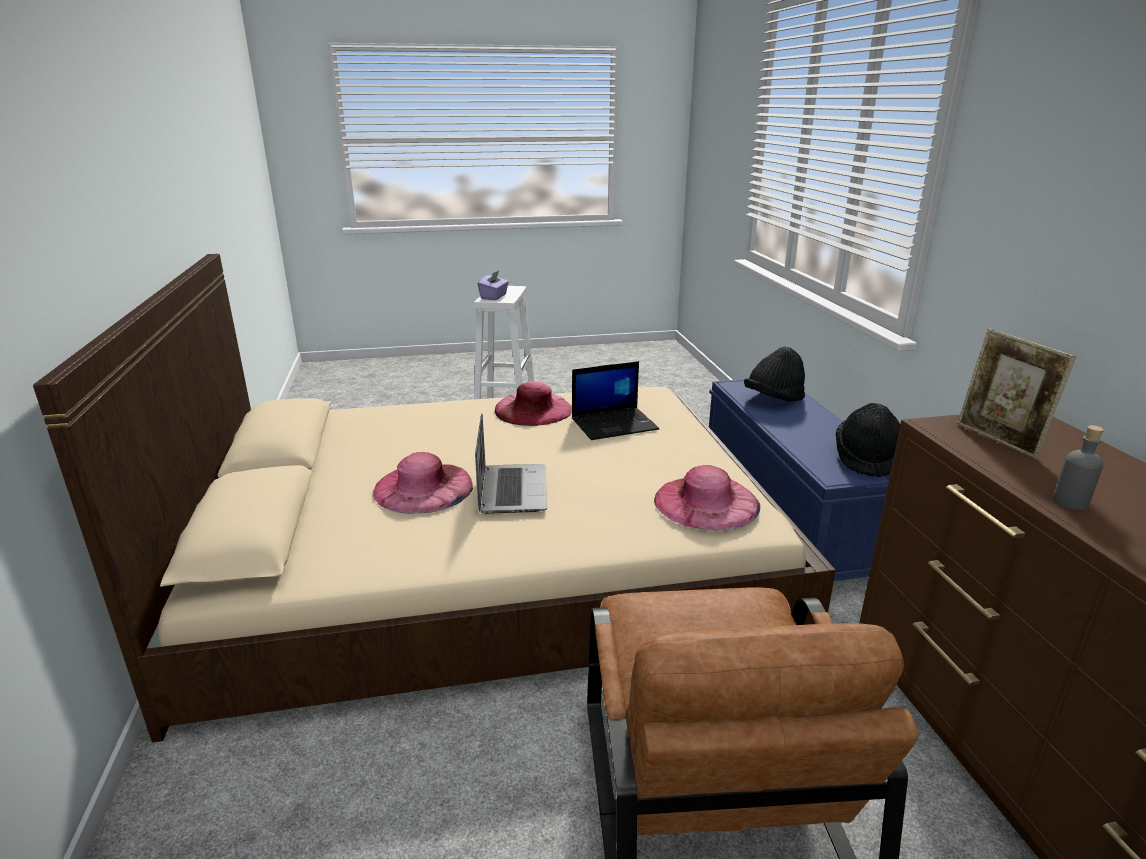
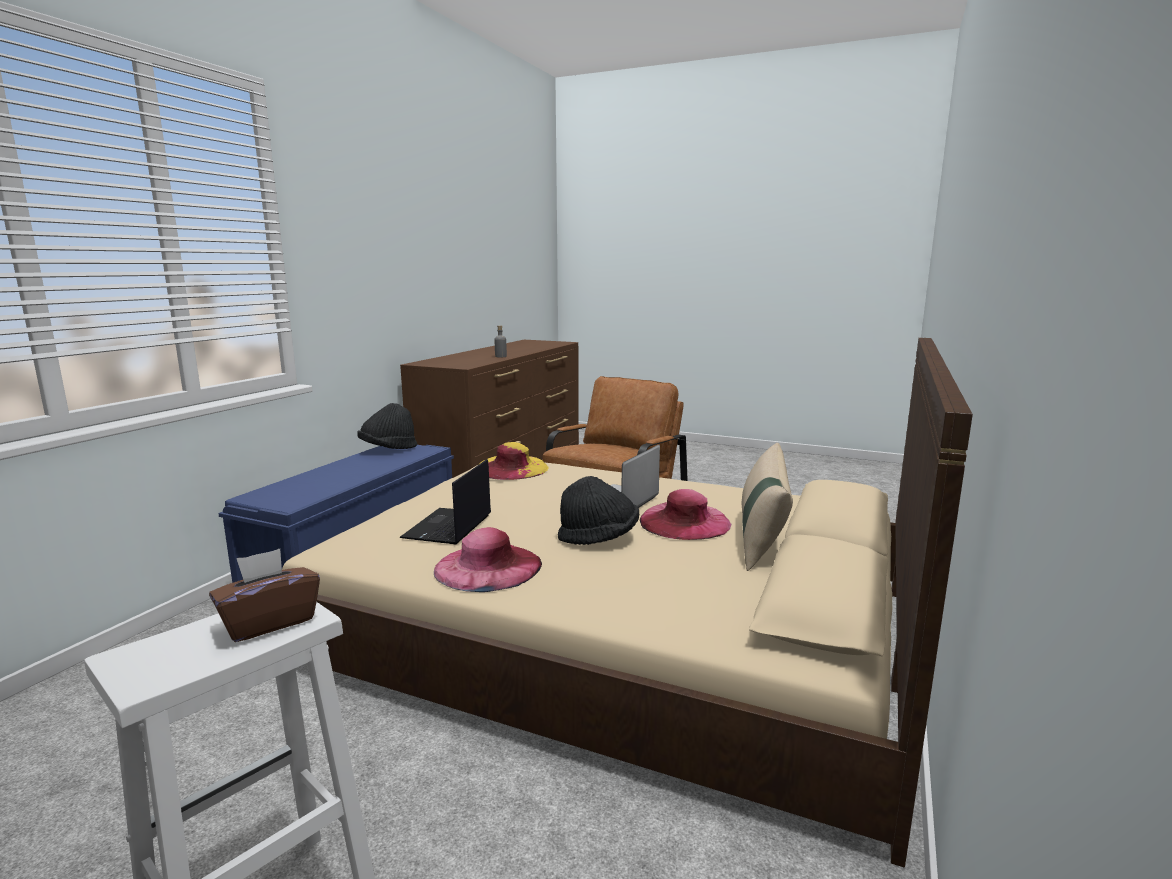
camera: 145 degrees left, 10 degrees down
purple tissue box [478,271,509,300] -> brown tissue box [209,549,320,642]
laptop [572,361,659,440] -> laptop turned 90 degrees counterclockwise [400,459,491,544]
pink hat [654,465,760,531] -> yellow hat [478,442,549,480]
black hat [744,347,805,402] -> black hat moved to [558,476,639,545]
picture frame [957,329,1076,459] -> none
none -> beige pillow [742,443,793,571]

